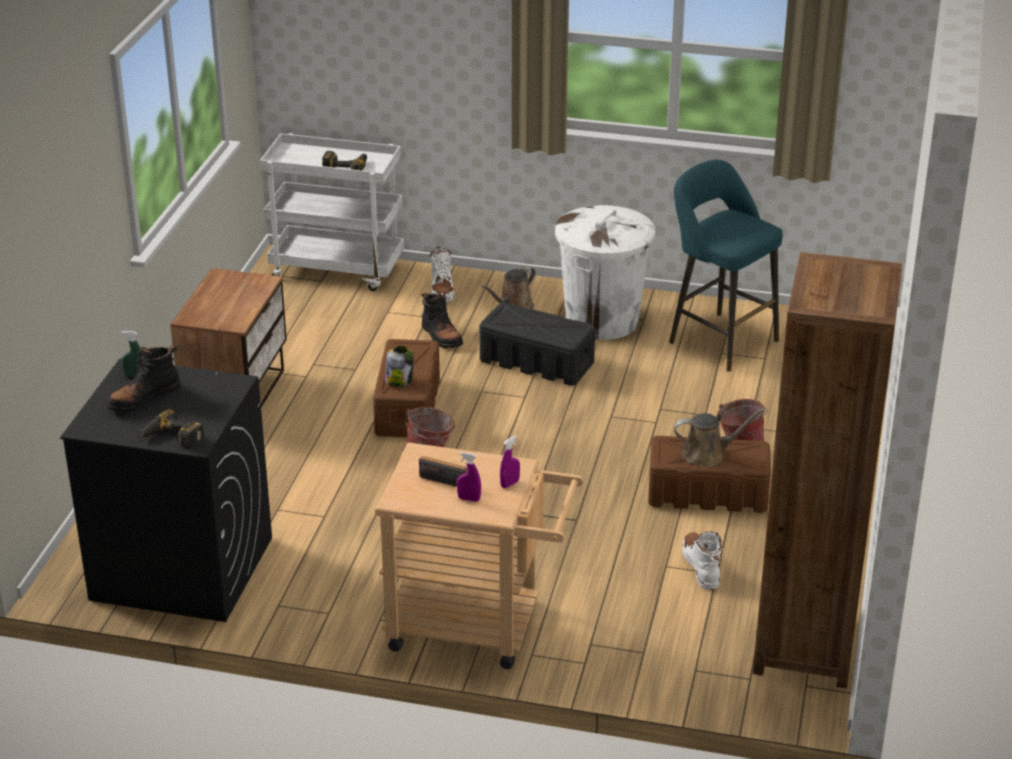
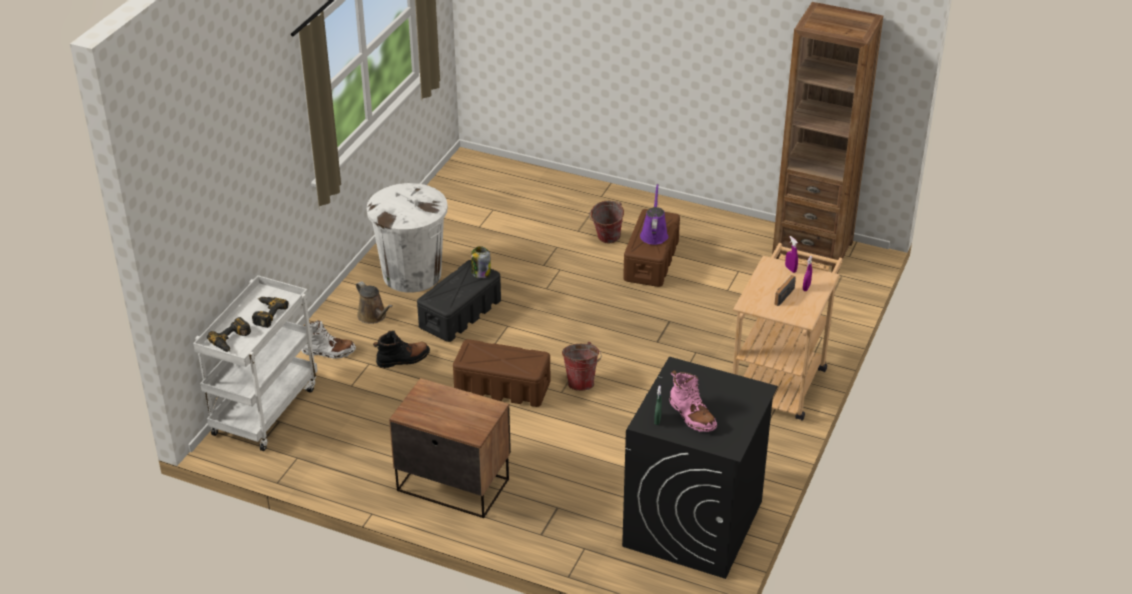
camera: 80 degrees left, 5 degrees up
black boot [107,345,180,412] -> pink boot [670,370,717,432]
power drill [140,409,204,449] -> power drill moved to [207,317,251,352]
jar [385,345,414,387] -> jar moved to [471,246,490,278]
turquoise stool [669,160,783,372] -> none
brown watering can [674,409,765,467] -> purple watering can [640,184,668,245]
white boot [682,532,723,590] -> none

